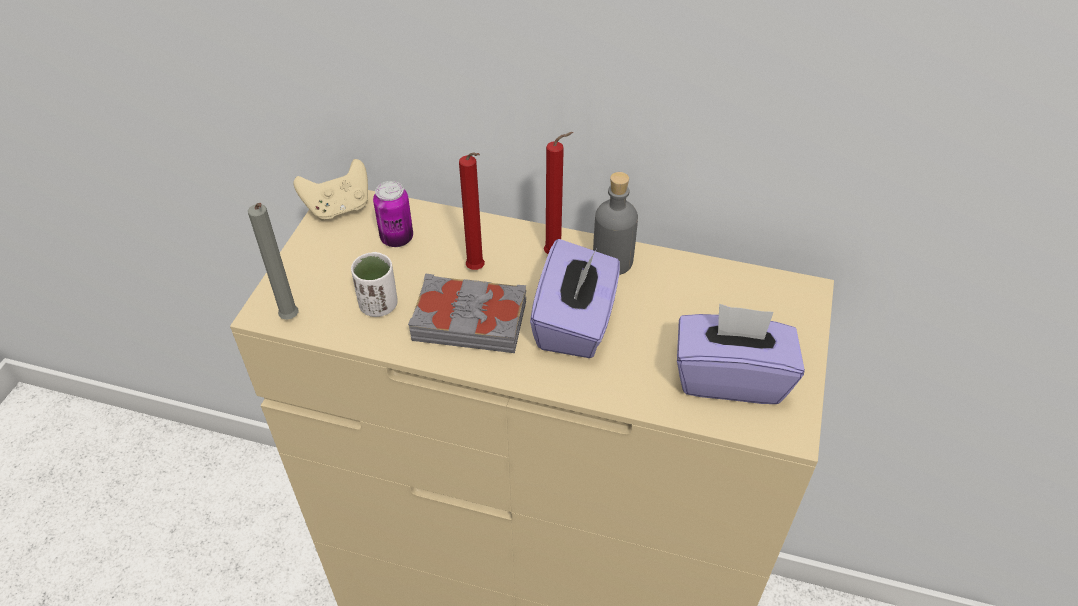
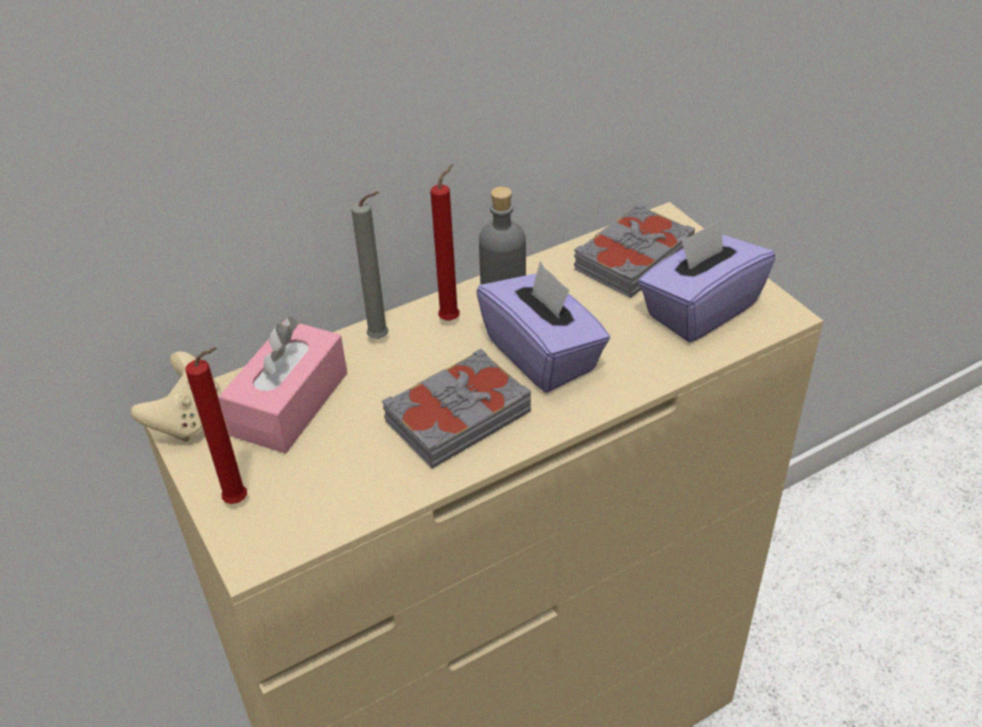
camera: 45 degrees left, 5 degrees down
grey candle [248,203,299,320] -> grey candle moved to [351,191,389,339]
white cup [351,252,398,317] -> none
can [373,181,413,247] -> pink tissue box [219,317,347,453]
red candle [459,152,485,270] -> red candle moved to [185,347,247,504]
none -> grey book [574,203,695,298]

